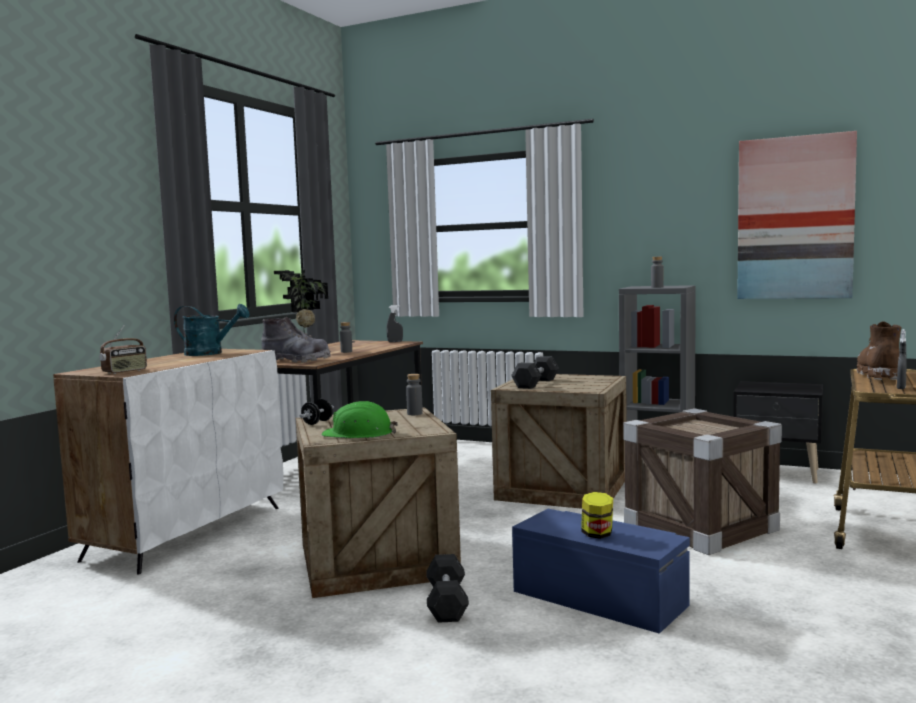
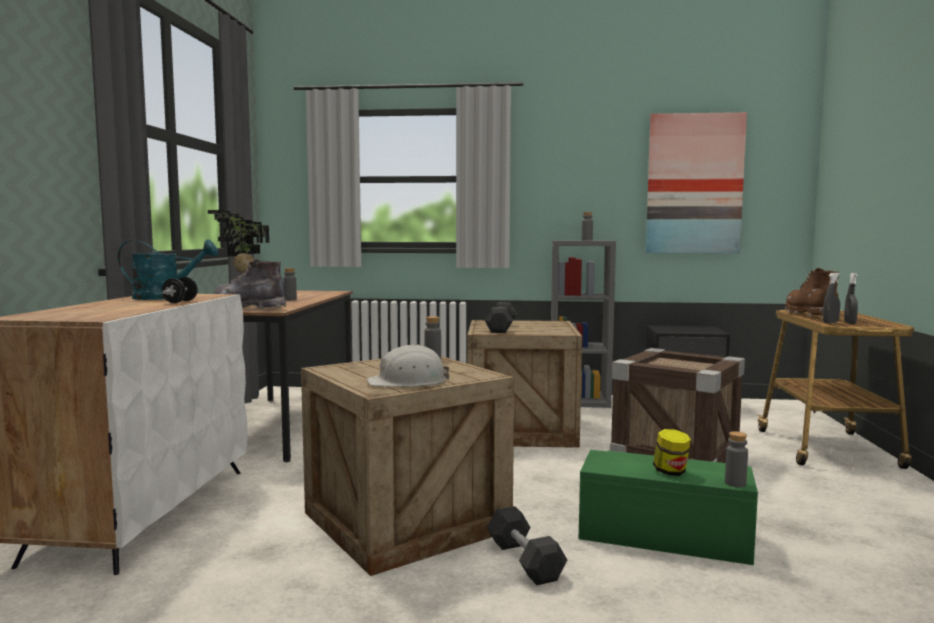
camera: 20 degrees left, 0 degrees up
radio [99,325,147,374] -> none
grey boot [262,317,331,363] -> grey boot turned 150 degrees counterclockwise [215,259,286,309]
black dumbbell [300,399,334,425] -> black dumbbell moved to [162,277,198,303]
green hard hat [322,401,398,438] -> white hard hat [366,344,449,387]
grey spray bottle [387,305,403,342] -> grey spray bottle moved to [823,273,840,324]
blue storage box [512,509,690,634] -> green storage box [579,450,758,565]
none -> grey bottle [725,431,748,487]

